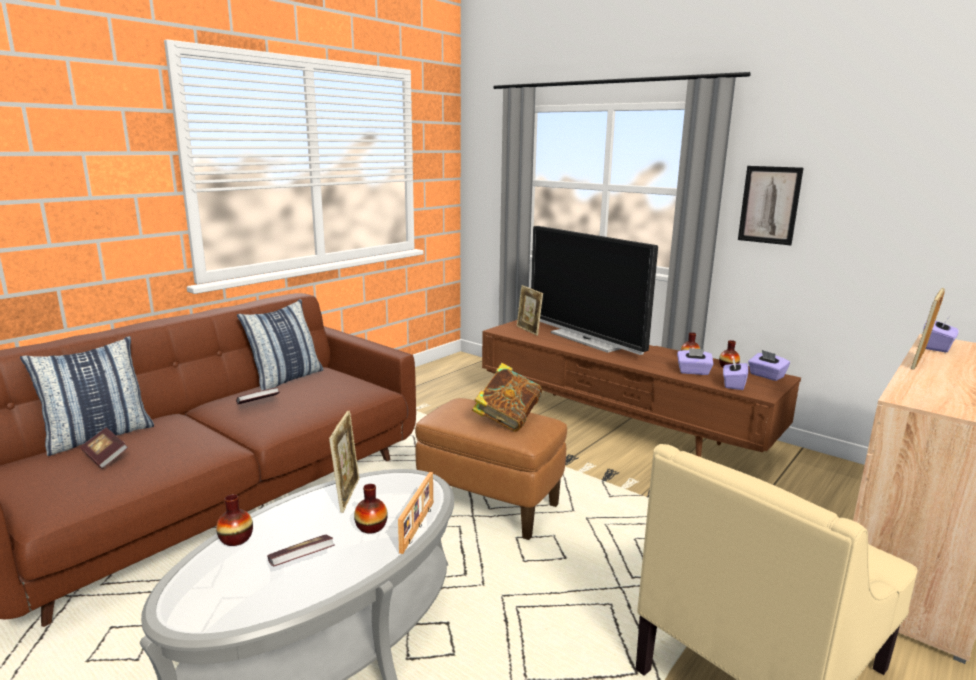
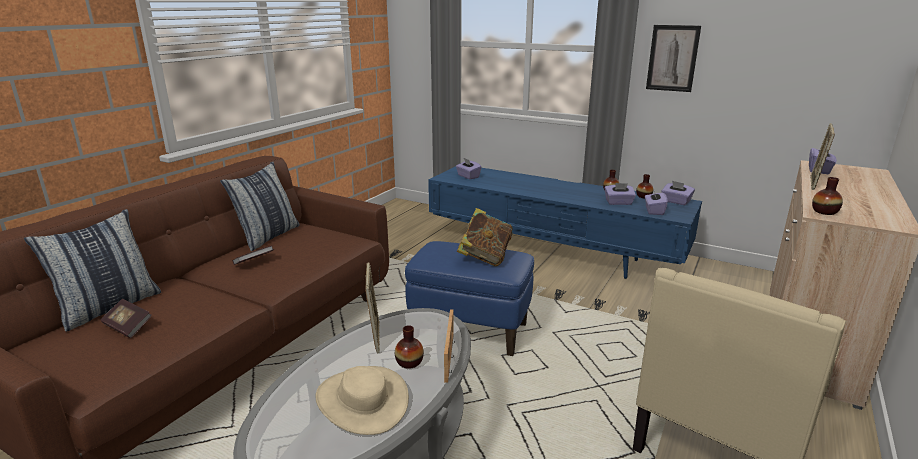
camera: 10 degrees left, 5 degrees up
vase [216,494,253,546] -> vase moved to [812,177,843,215]
book [267,534,335,566] -> beige hat [315,366,409,435]
brown ottoman [415,398,567,540] -> blue ottoman [405,241,534,356]
brown tv stand [482,320,801,457] -> blue tv stand [428,166,702,279]
picture frame [517,285,543,336] -> purple tissue box [456,158,481,179]
television [531,226,658,355] -> none

